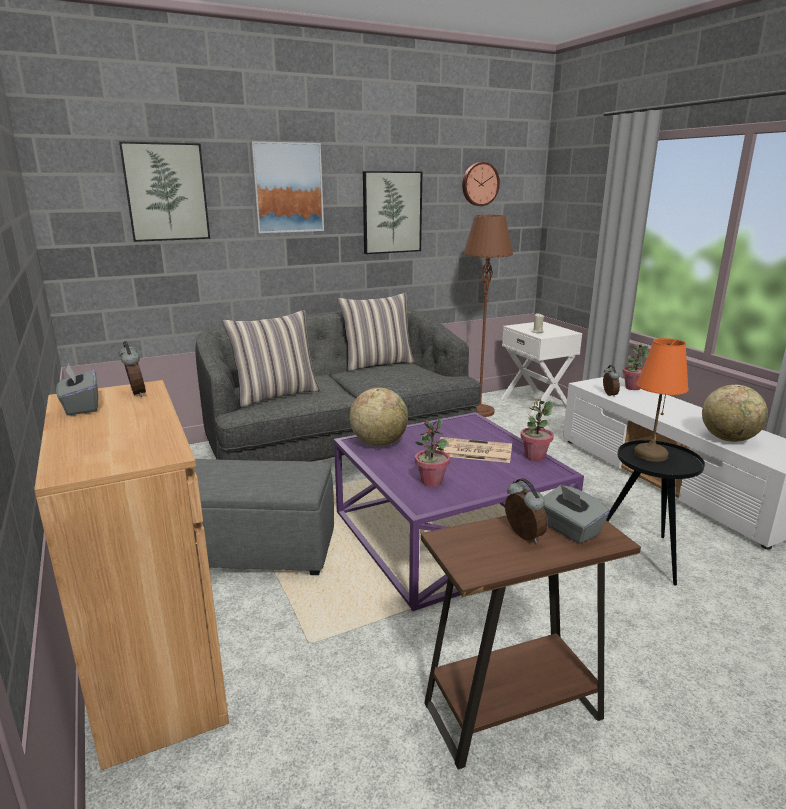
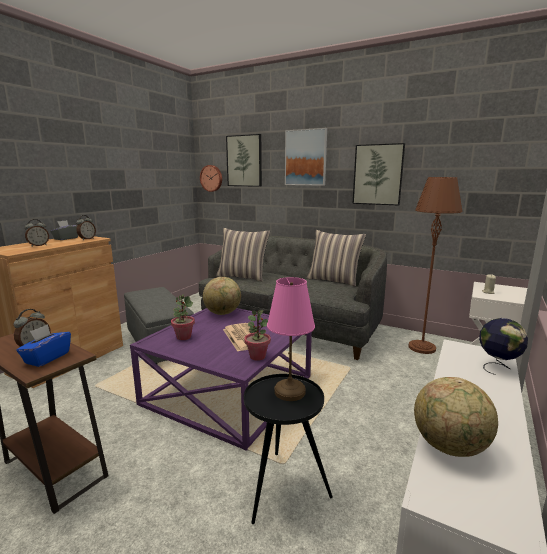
camera: 55 degrees right, 5 degrees down
wall clock [462,162,500,206] -> wall clock moved to [200,165,222,192]
grey tissue box [543,484,610,544] -> blue tissue box [16,324,71,367]
alarm clock [603,365,620,397] -> alarm clock moved to [25,219,49,247]
potted plant [623,344,649,390] -> globe [479,318,528,375]
orange table lamp [634,338,689,462] -> pink table lamp [267,277,315,401]

